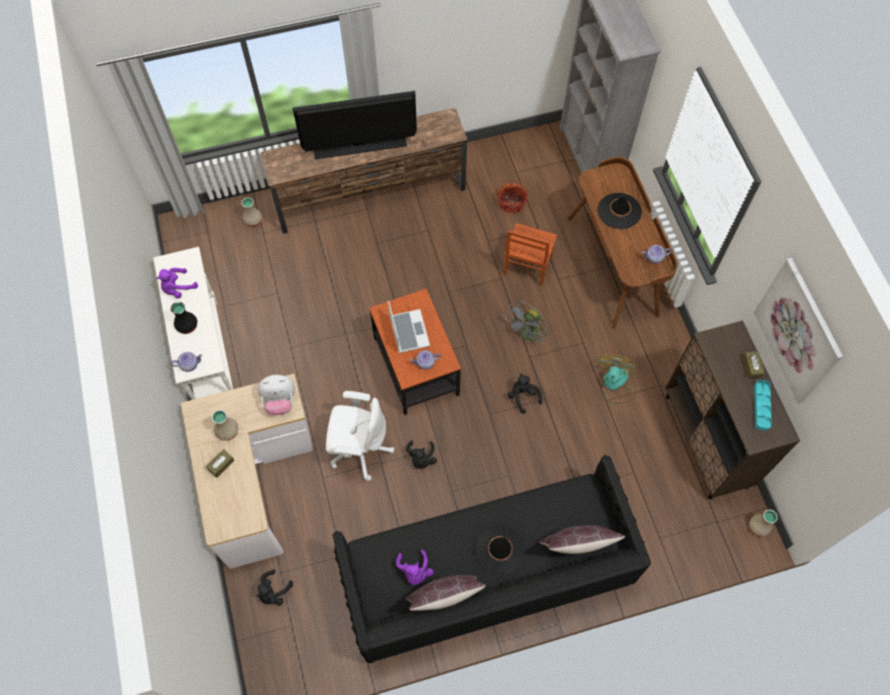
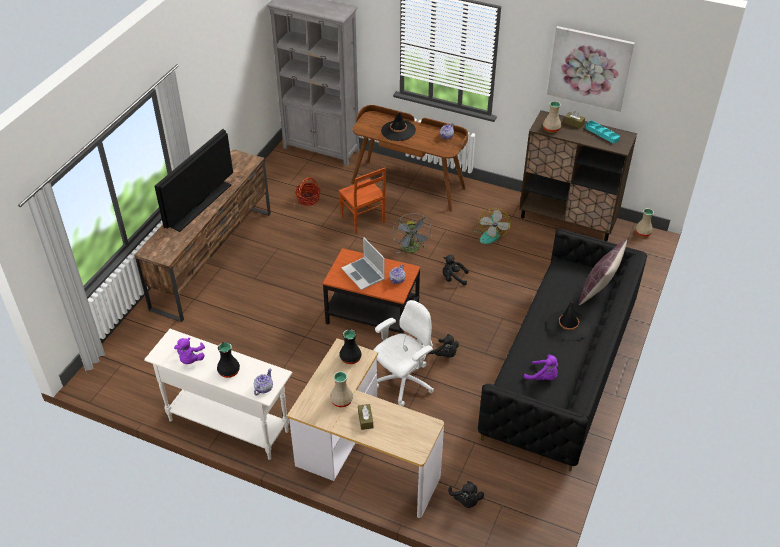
camera: 50 degrees left, 20 degrees down
beige vase [242,197,262,227] -> beige vase moved to [543,101,561,133]
plush toy [258,375,295,415] -> black vase [339,329,361,364]
laptop [388,301,430,353] -> laptop turned 150 degrees counterclockwise [341,237,385,290]
brown pillow [405,575,486,611] -> none
fan [596,355,636,404] -> fan turned 135 degrees counterclockwise [473,209,511,244]

